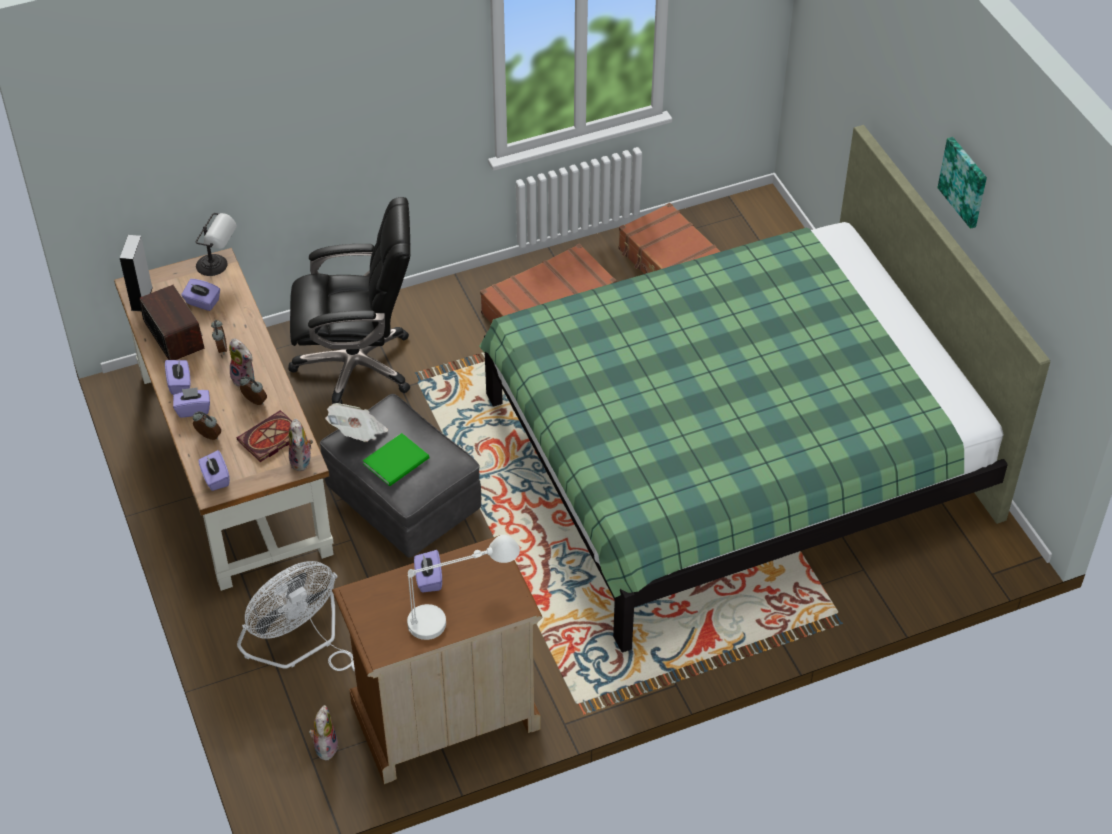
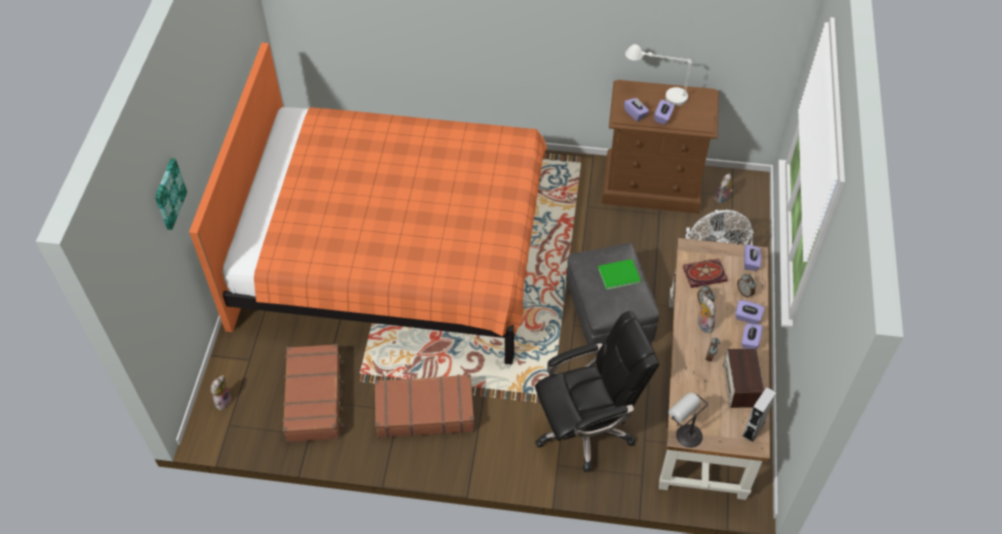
camera: 150 degrees left, 5 degrees up
purple tissue box [181,279,220,311] -> purple tissue box moved to [624,97,649,122]
black office chair [289,197,411,404] -> black office chair turned 135 degrees clockwise [535,311,659,472]
plush toy [289,419,313,471] -> plush toy moved to [211,375,232,410]
newspaper [325,403,388,442] -> none
green bed [479,125,1050,653] -> orange bed [189,43,547,365]
picture [938,137,987,229] -> picture moved to [155,158,187,230]

